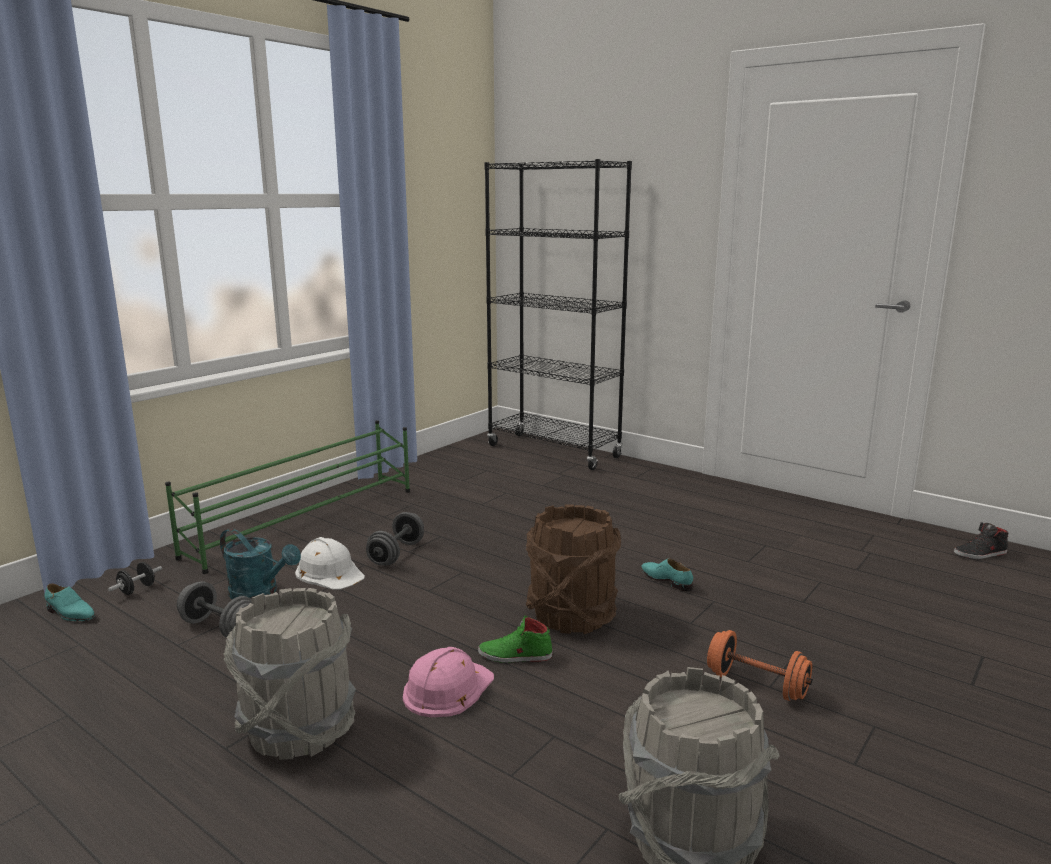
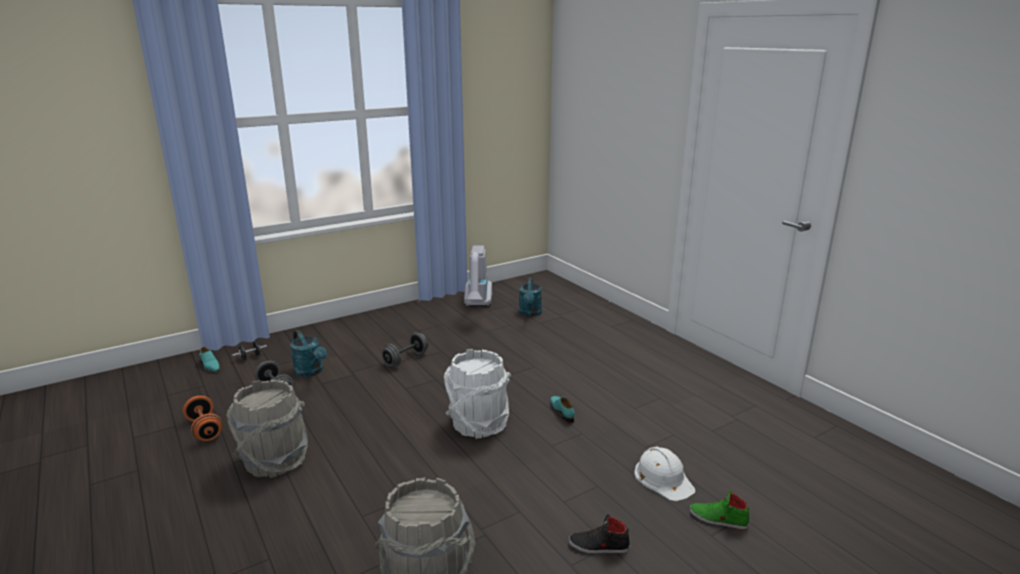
camera: 20 degrees right, 5 degrees up
green shoe rack [165,420,410,574] -> none
white hard hat [295,537,365,590] -> white hard hat moved to [634,447,695,501]
pink hard hat [403,647,494,717] -> none
green shoe [478,615,553,663] -> green shoe moved to [689,491,749,530]
black bookcase [485,159,632,470] -> none
brown bucket [526,505,621,634] -> white bucket [444,349,511,439]
orange dumbbell [707,630,812,701] -> orange dumbbell moved to [183,396,223,441]
black shoe [954,522,1009,559] -> black shoe moved to [569,514,630,554]
none -> vacuum cleaner [464,246,492,306]
none -> turquoise watering can [519,277,542,317]

